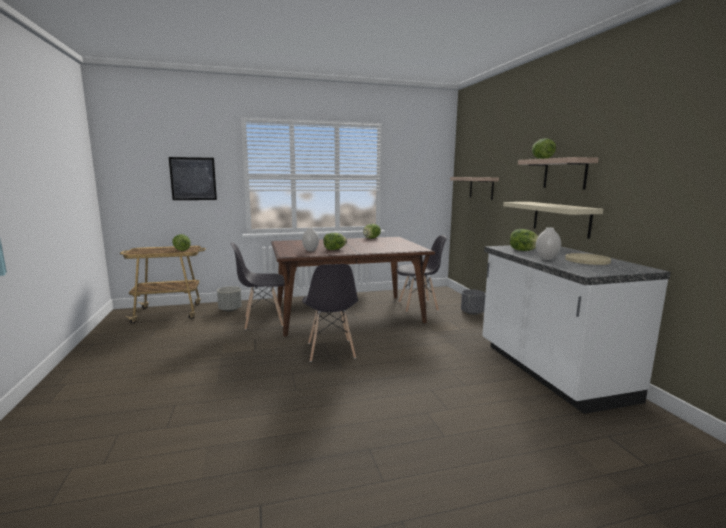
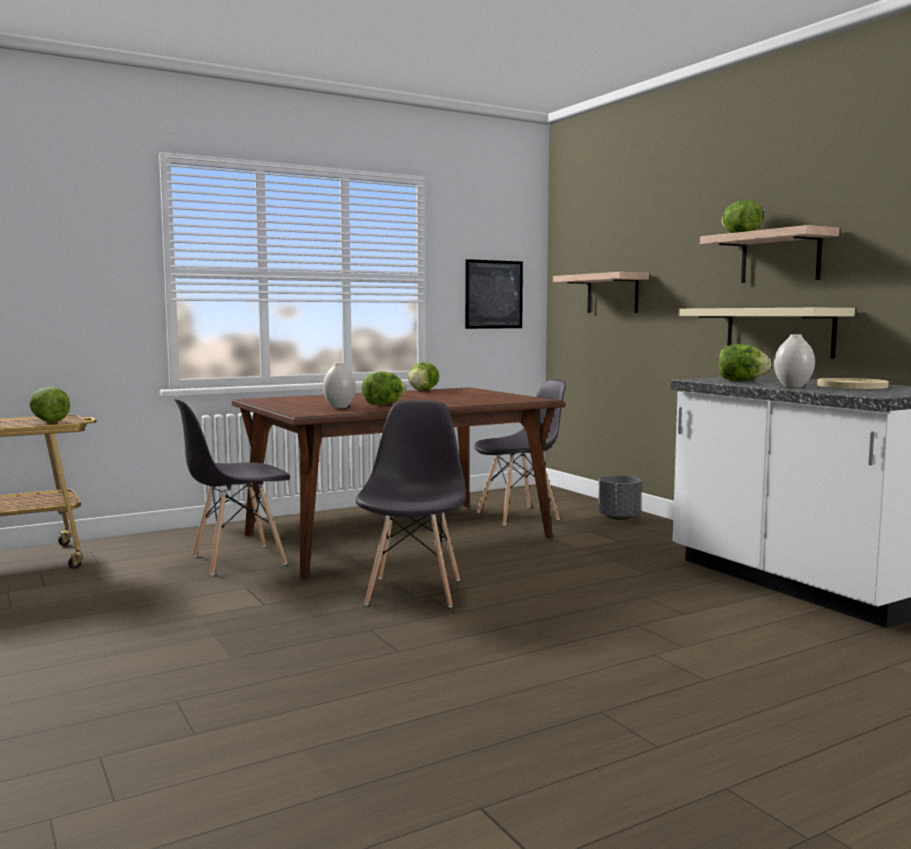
camera: 15 degrees left, 5 degrees down
picture [169,157,217,200] -> picture moved to [465,259,523,329]
grey planter [217,286,242,311] -> none
grey chair [302,264,358,362] -> grey chair turned 150 degrees counterclockwise [356,400,466,608]

